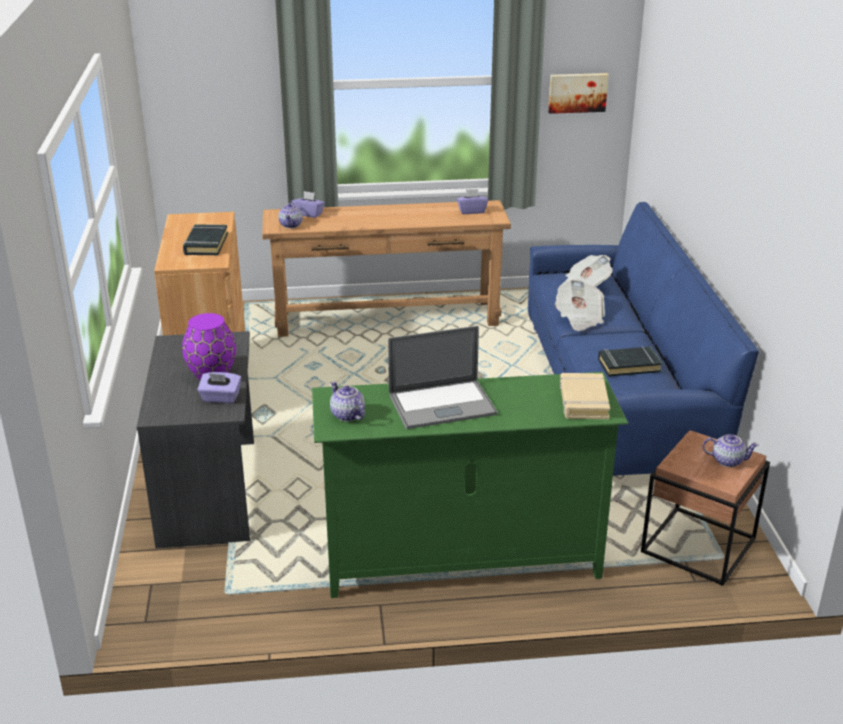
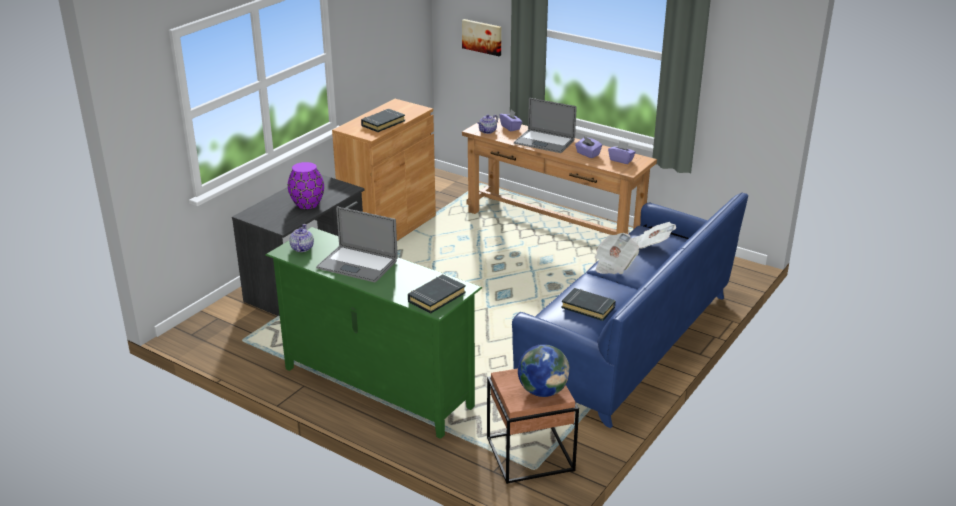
camera: 40 degrees right, 0 degrees up
purple tissue box [197,372,241,403] -> purple tissue box moved to [575,137,602,158]
picture [548,73,608,114] -> picture moved to [462,19,502,56]
beige book [560,373,610,419] -> black book [408,274,466,313]
teapot [702,434,759,467] -> globe [518,344,570,397]
none -> laptop [514,98,577,153]

